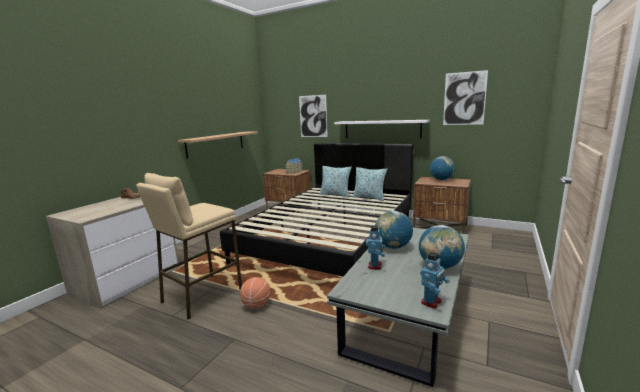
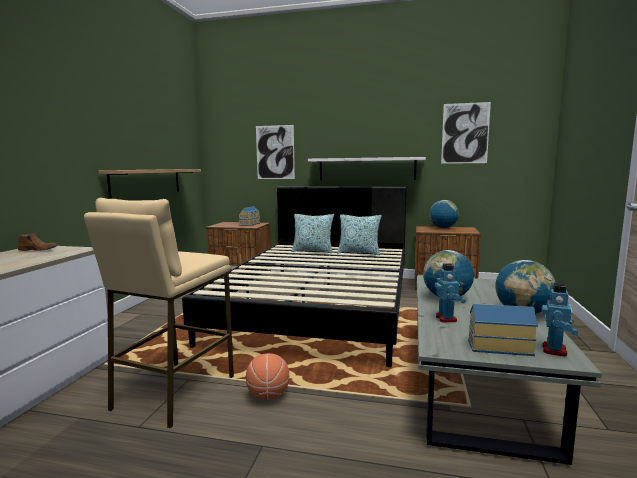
camera: 15 degrees left, 5 degrees down
none -> toy house [468,304,538,356]

